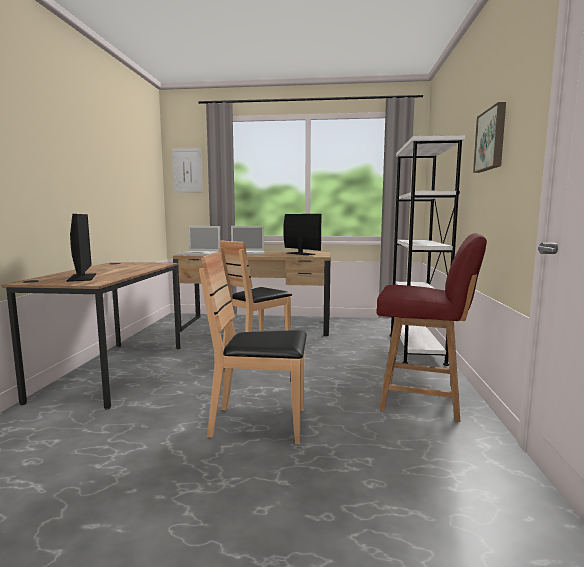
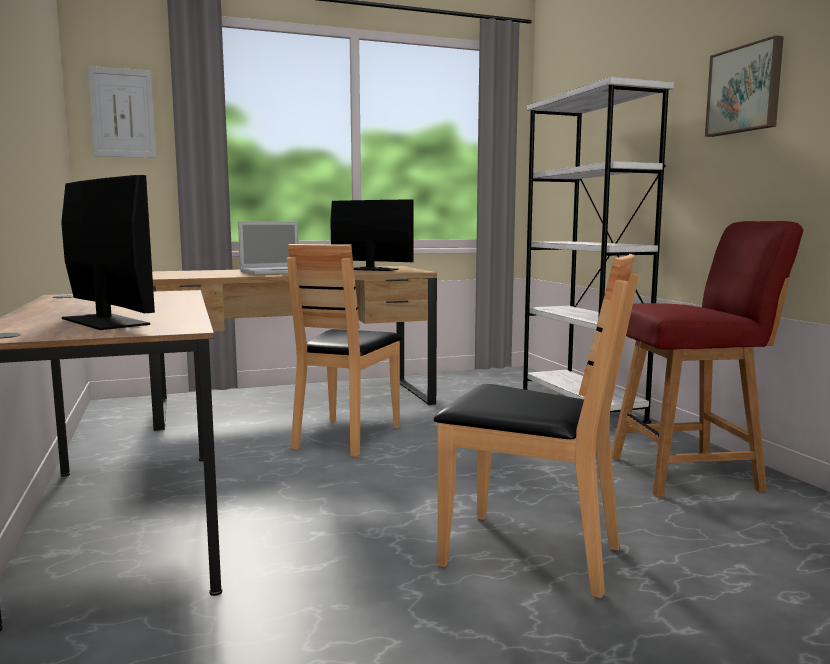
camera: 25 degrees left, 0 degrees up
laptop [178,226,221,255] -> none
brown chair [199,252,307,444] -> brown chair turned 135 degrees counterclockwise [434,254,639,598]

